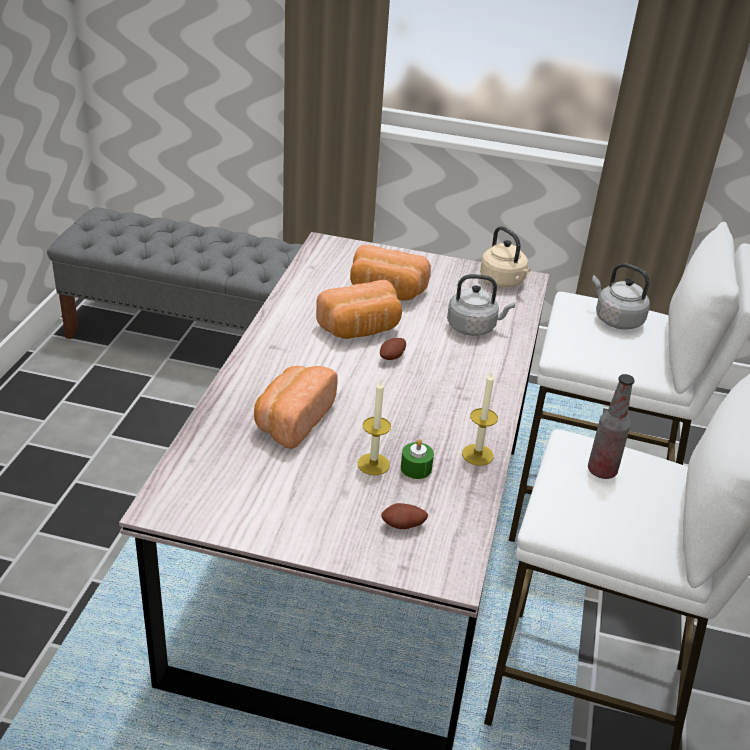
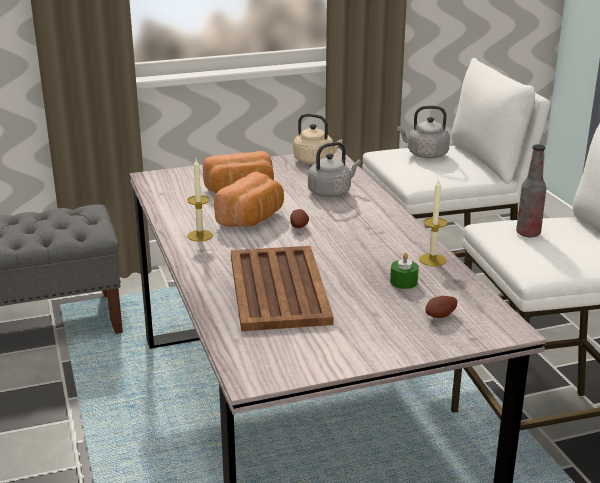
camera: 30 degrees left, 10 degrees down
bread [254,366,338,449] -> brown tray [231,246,334,331]
candle [358,380,391,475] -> candle moved to [187,159,213,242]

